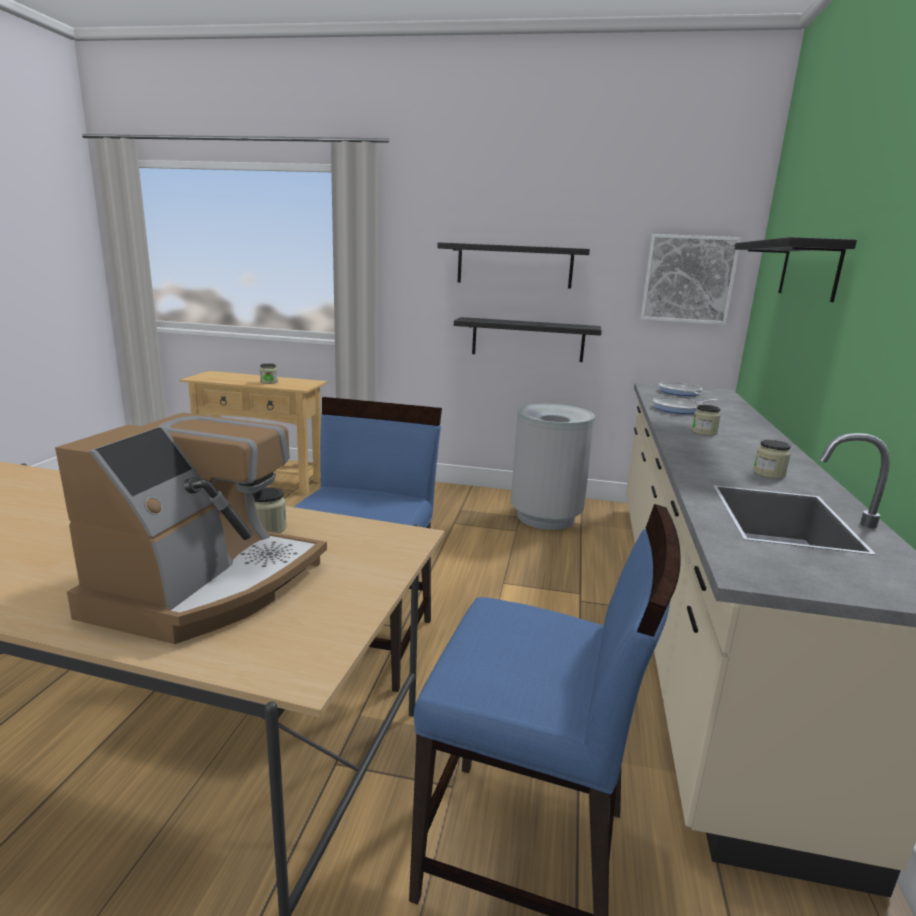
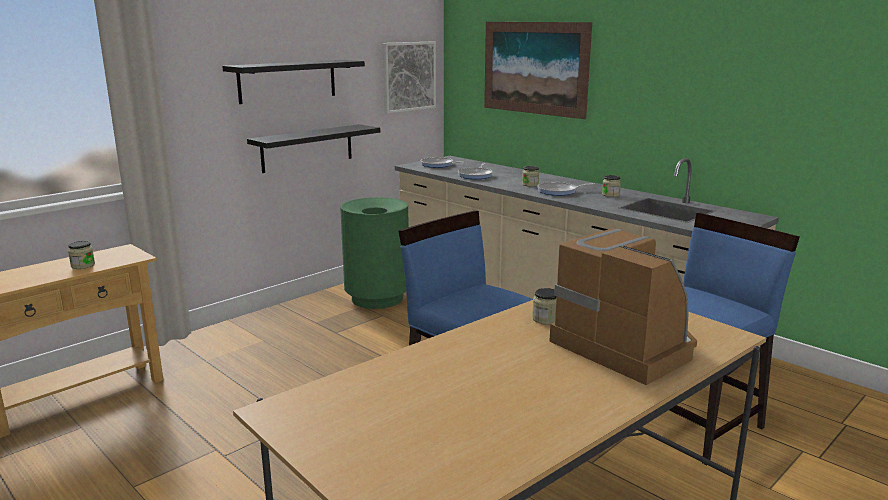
camera: 55 degrees left, 0 degrees up
grey trash can [511,404,595,530] -> green trash can [340,197,409,309]
black shelf [735,237,857,302] -> picture [484,22,592,119]
none -> frying pan [537,182,595,196]

